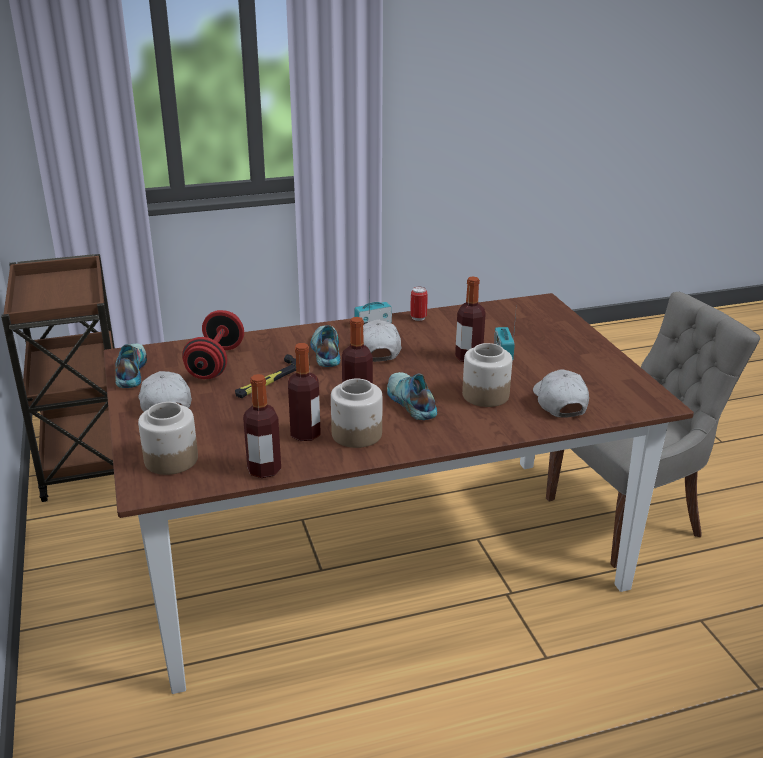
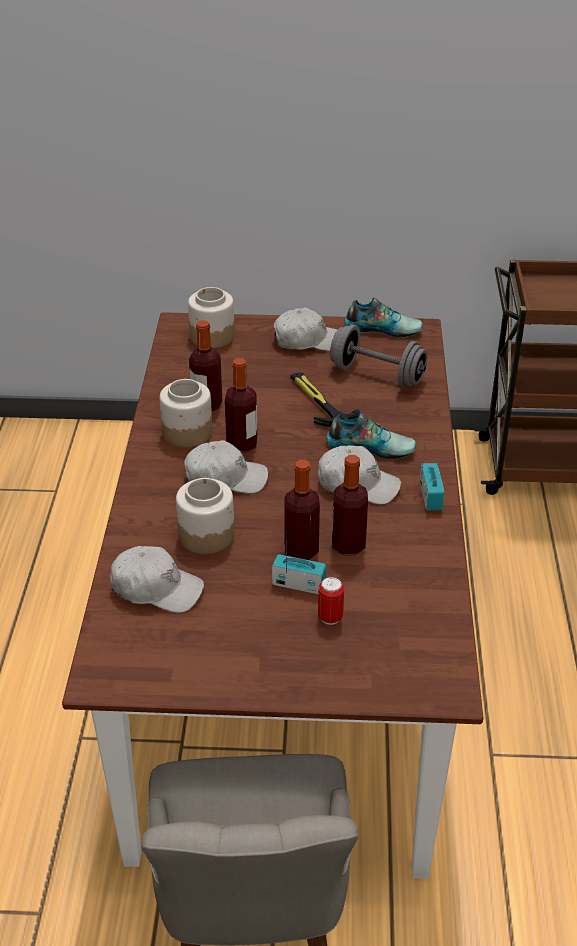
camera: 110 degrees right, 10 degrees up
red dumbbell [182,310,244,379] -> grey dumbbell [330,325,428,388]
bottle [243,374,281,478] -> bottle moved to [332,455,368,555]
shoe [387,372,437,420] -> white cap [184,440,268,494]
can [410,287,428,321] -> can moved to [318,577,344,625]

